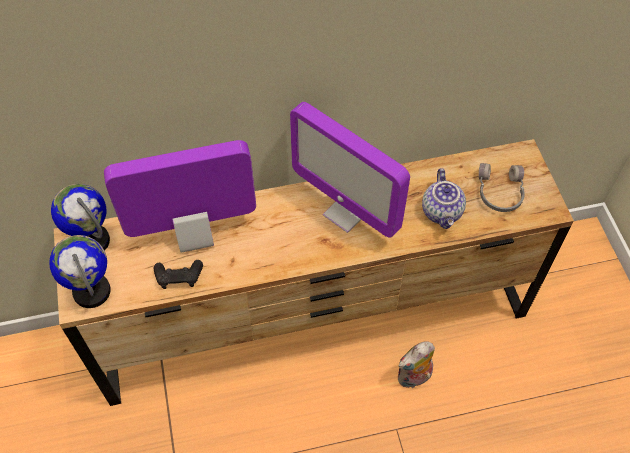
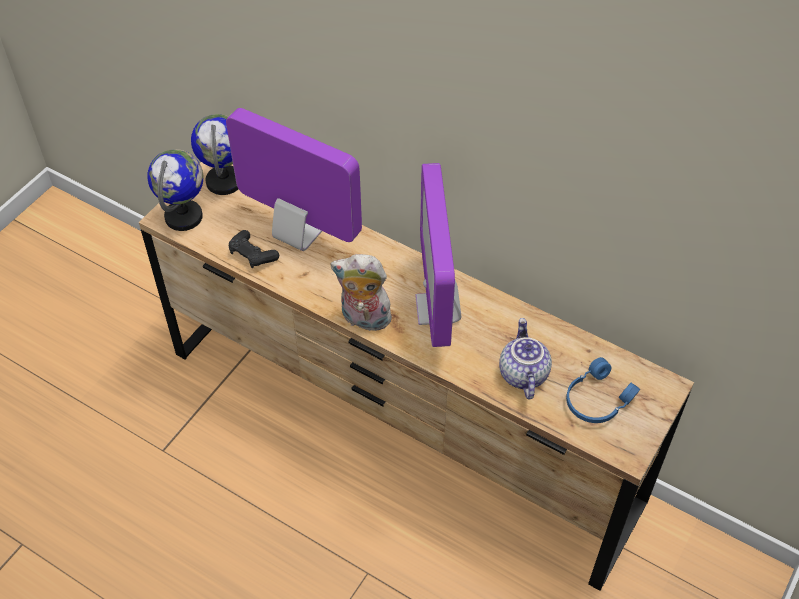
camera: 45 degrees right, 5 degrees down
plush toy [398,341,435,388] -> plush toy moved to [330,254,394,331]
teapot [422,168,466,229] -> teapot turned 135 degrees clockwise [499,318,552,400]
grey headphones [479,163,525,212] -> blue headphones [566,357,640,423]

